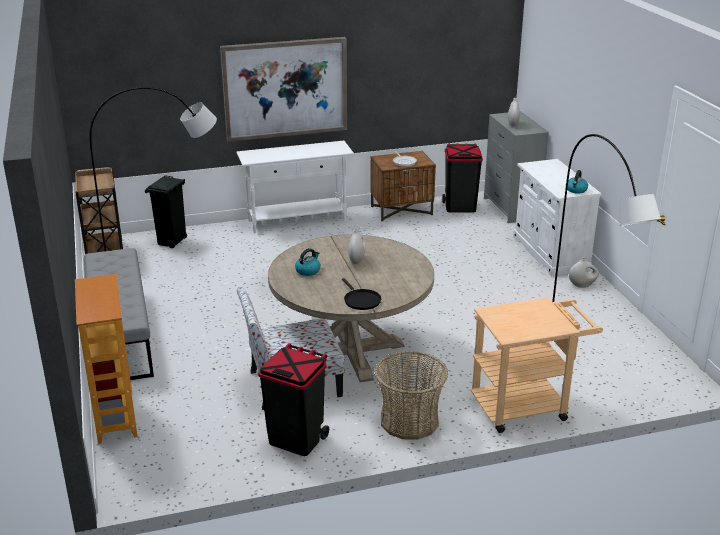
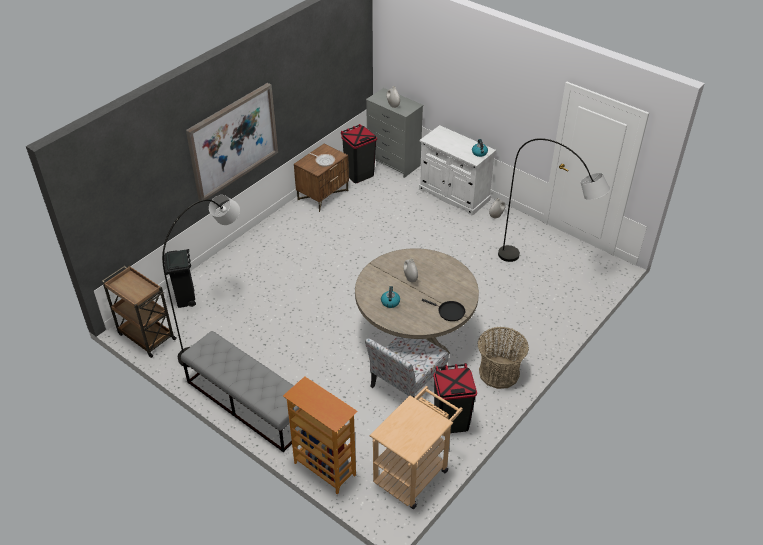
camera: 35 degrees left, 15 degrees up
white console table [236,141,354,233] -> none
beige cart [470,298,603,433] -> beige cart moved to [370,386,463,509]

